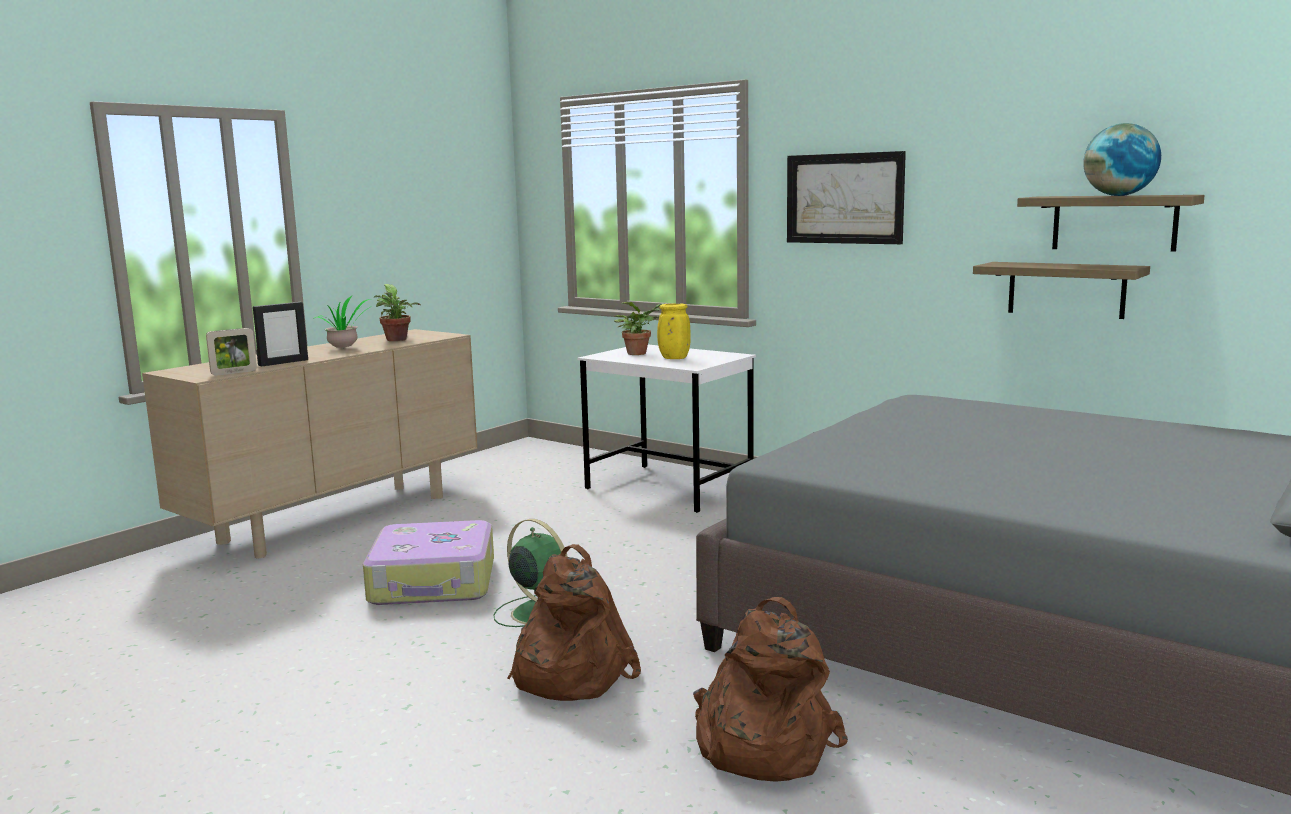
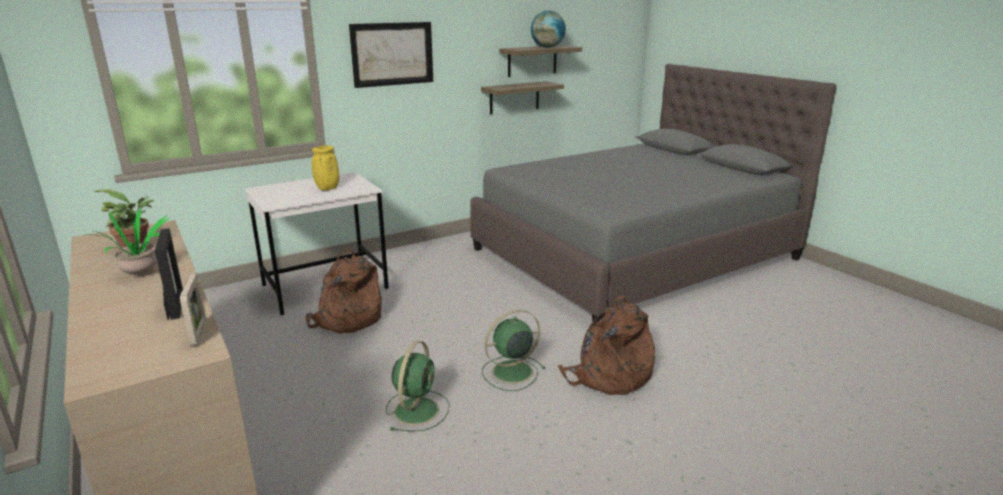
camera: 70 degrees left, 10 degrees up
suitcase [363,520,494,605] -> green fan [386,341,450,432]
potted plant [614,302,663,355] -> none
brown backpack [693,597,848,782] -> brown backpack moved to [306,249,382,334]

